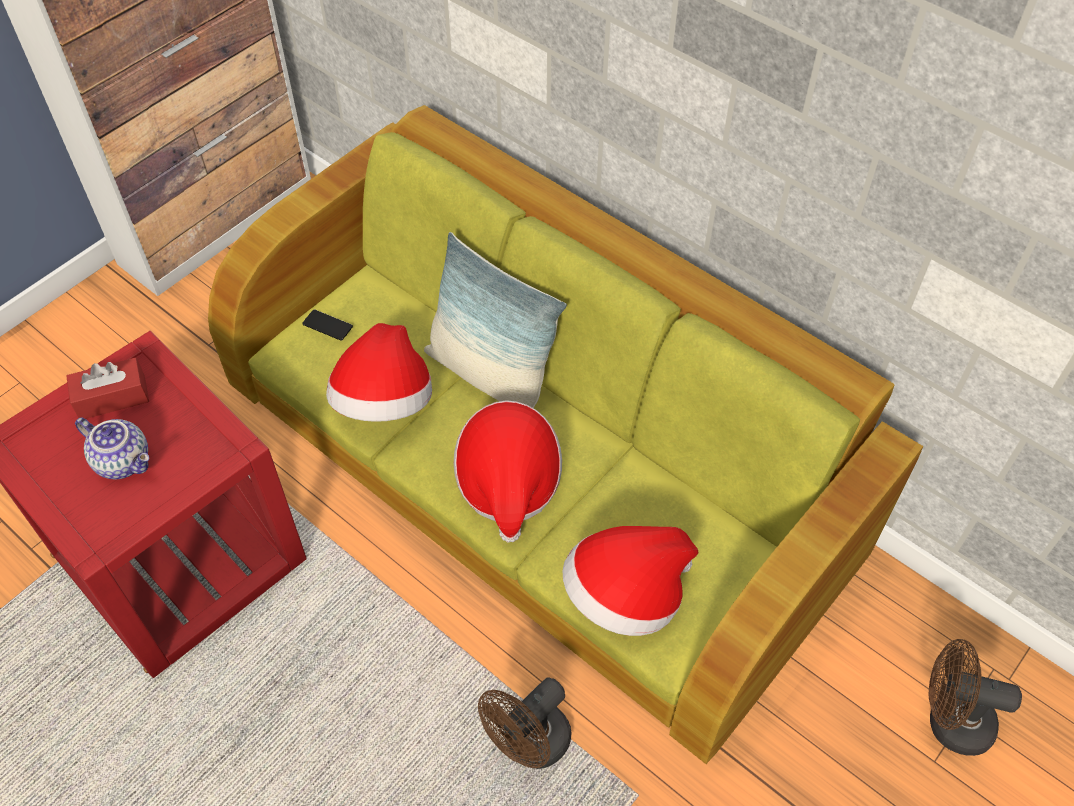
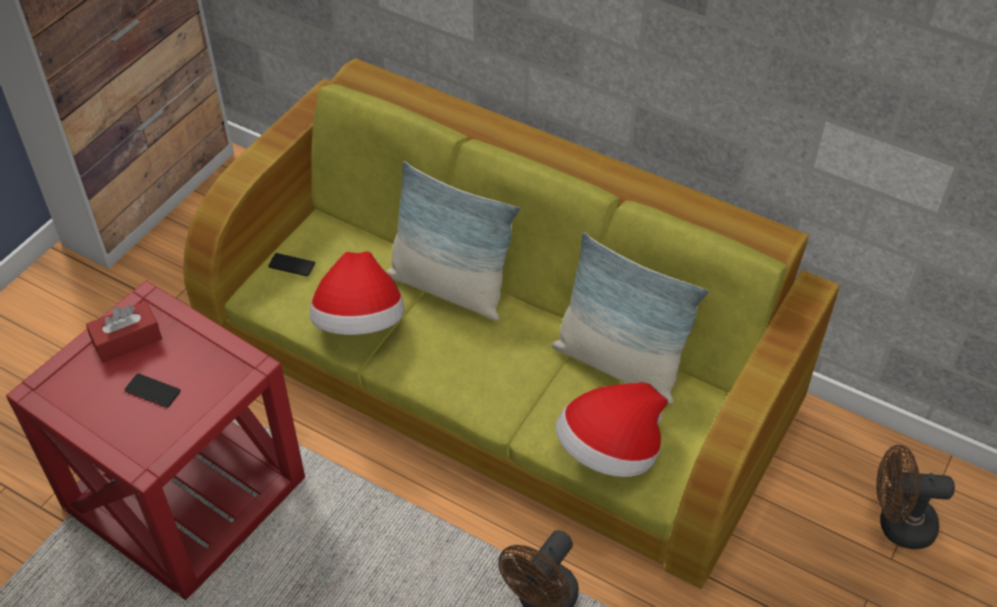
camera: 10 degrees left, 5 degrees down
teapot [75,417,149,479] -> phone [124,373,180,408]
hat [454,400,562,543] -> none
none -> pillow [551,232,708,404]

